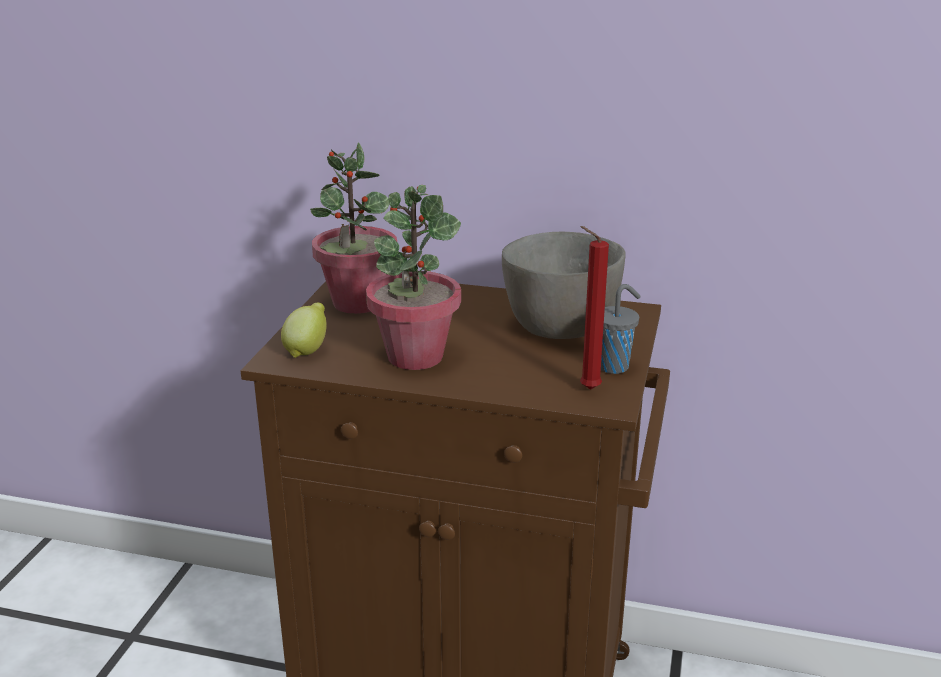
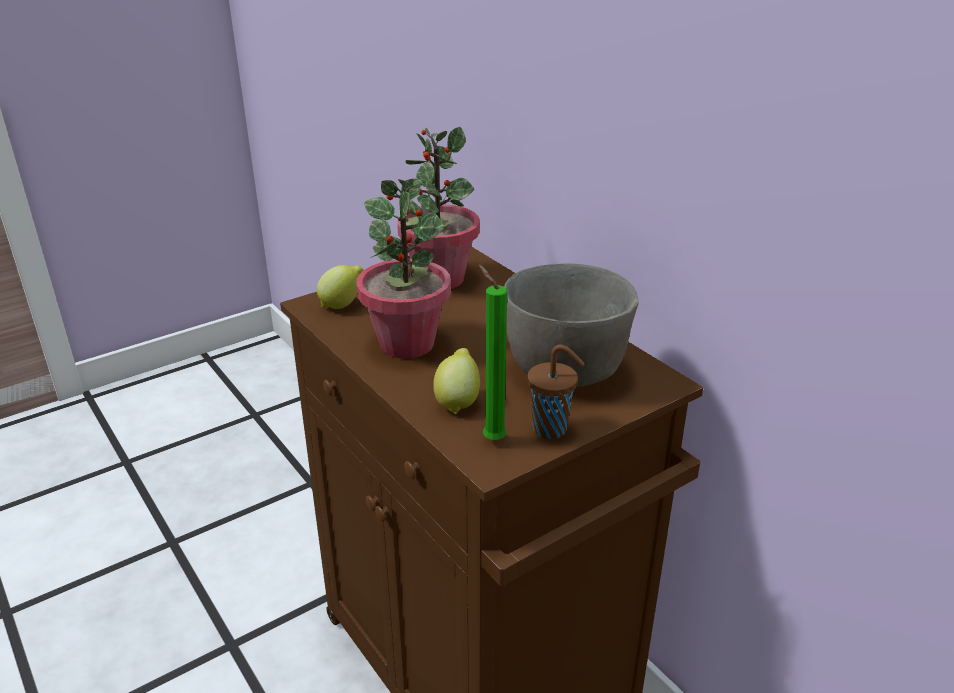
camera: 40 degrees right, 5 degrees up
red candle [580,226,609,390] -> green candle [479,265,507,441]
grey cup [601,284,641,374] -> brown cup [527,345,584,439]
none -> lemon [433,348,480,414]

